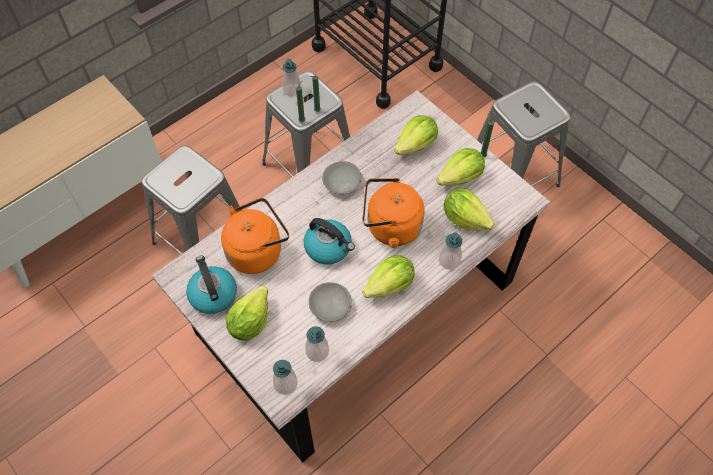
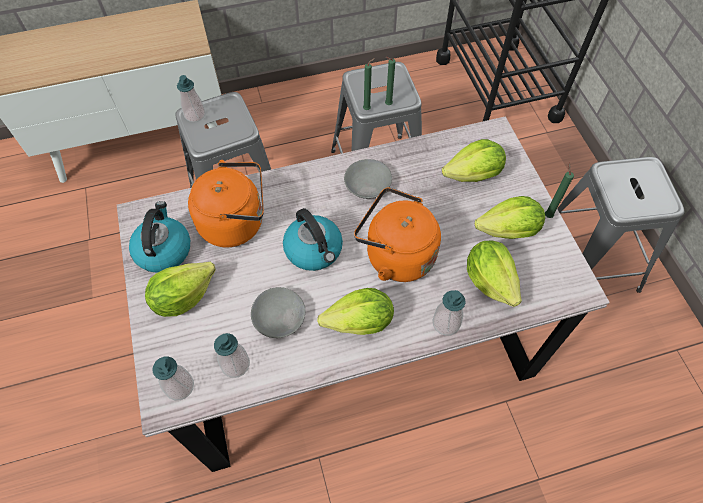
camera: 25 degrees right, 0 degrees up
soap dispenser [282,59,301,97] -> soap dispenser moved to [177,75,205,122]

